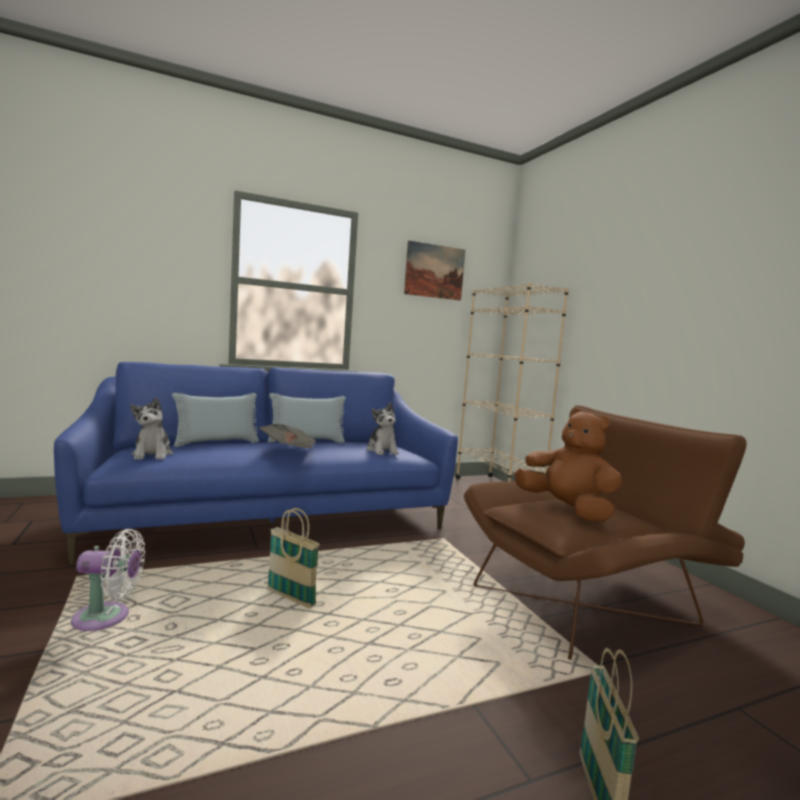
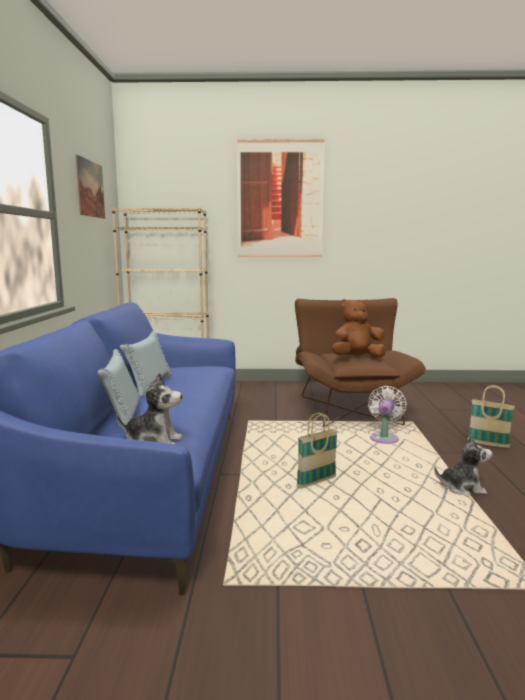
camera: 65 degrees left, 5 degrees up
white fan [71,529,145,631] -> white fan moved to [368,386,407,444]
newspaper [259,424,316,448] -> none
plush toy [366,402,399,455] -> plush toy moved to [434,435,492,496]
none -> picture [237,139,324,257]

